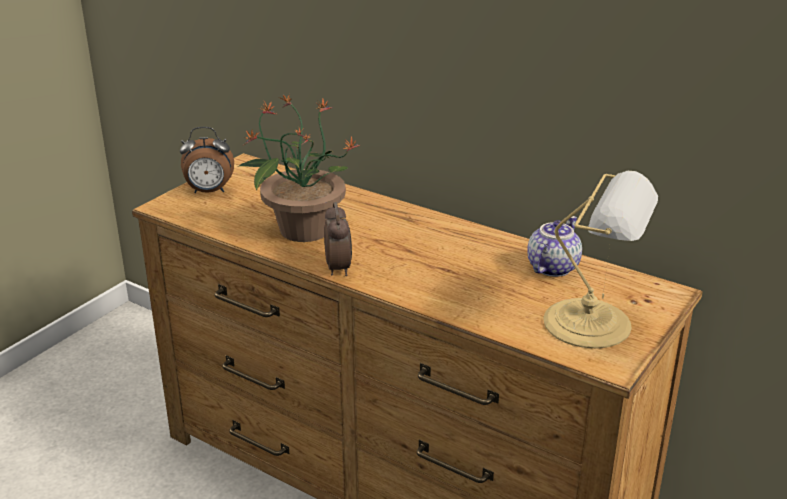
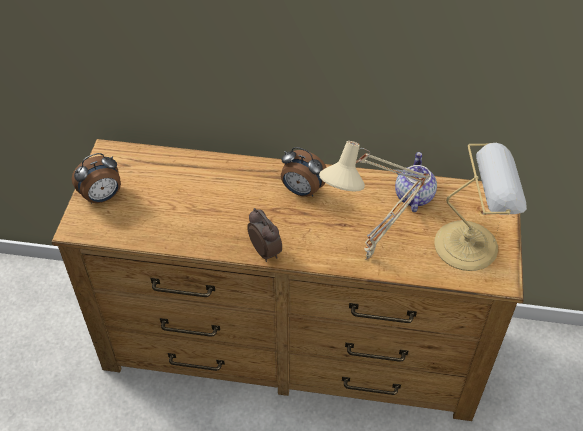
camera: 25 degrees left, 20 degrees up
potted plant [238,94,360,242] -> none
none -> alarm clock [281,147,327,197]
none -> beige table lamp [319,141,430,260]

